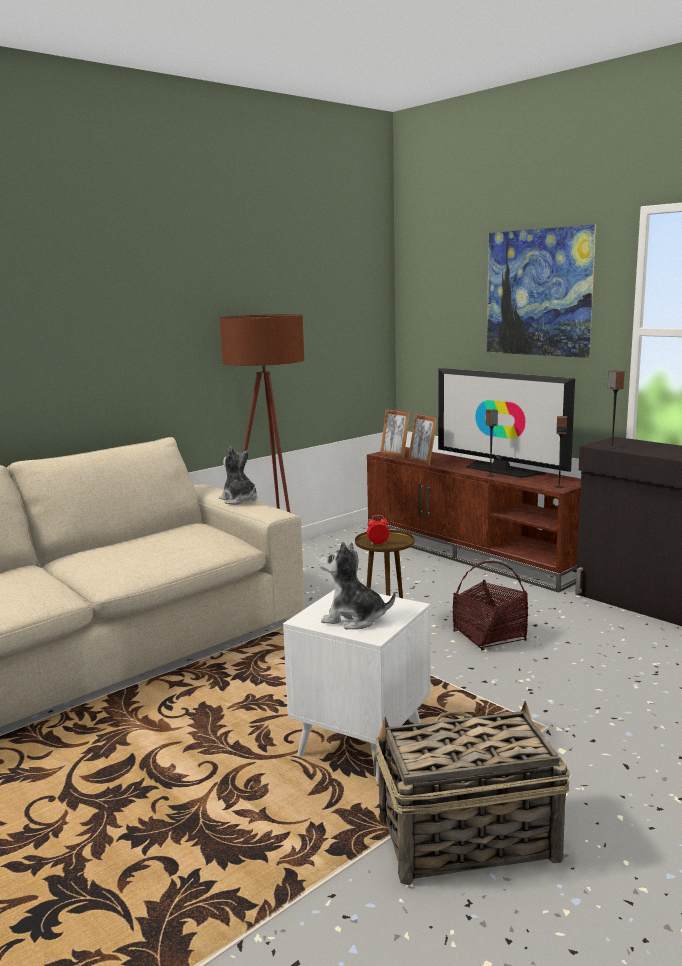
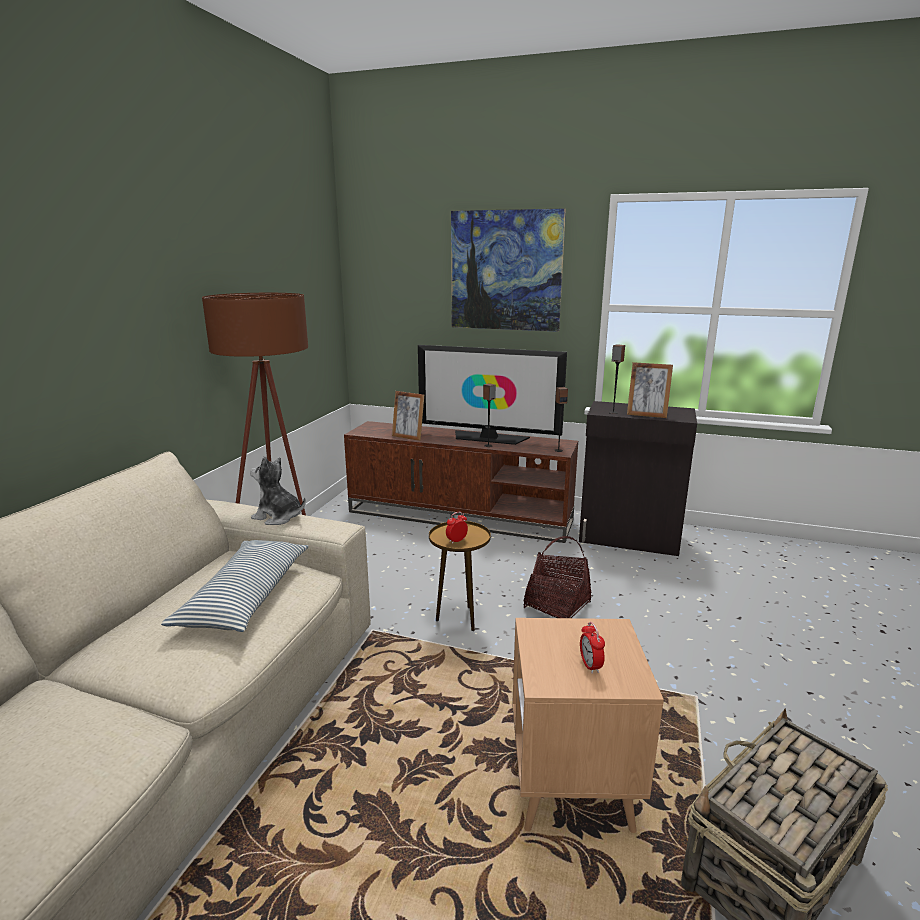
camera: 30 degrees left, 5 degrees up
white side table [283,589,430,782] -> brown side table [512,618,664,833]
plush toy [318,542,396,629] -> alarm clock [580,622,605,674]
picture frame [380,409,410,458] -> picture frame moved to [627,362,673,418]
none -> pillow [161,540,309,632]

